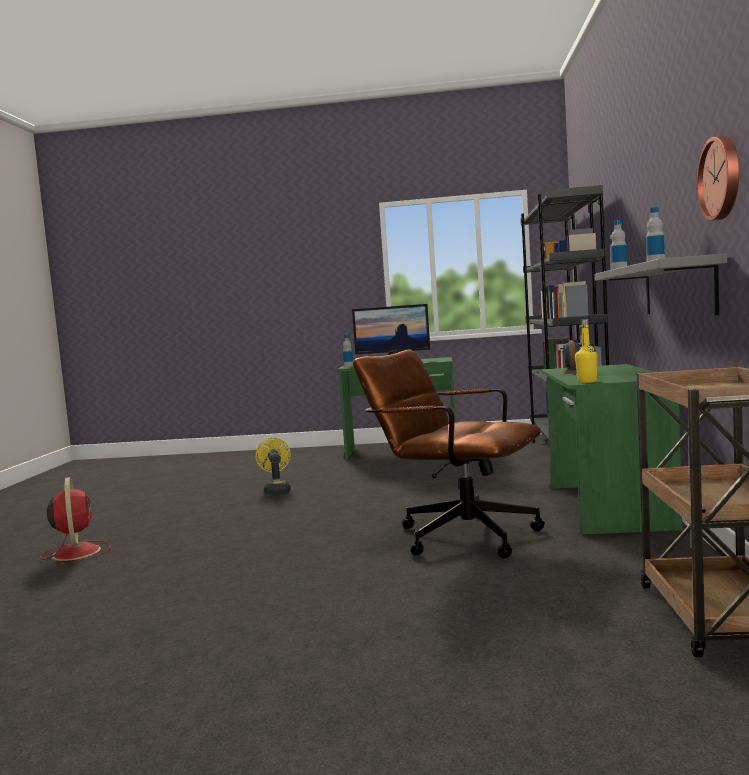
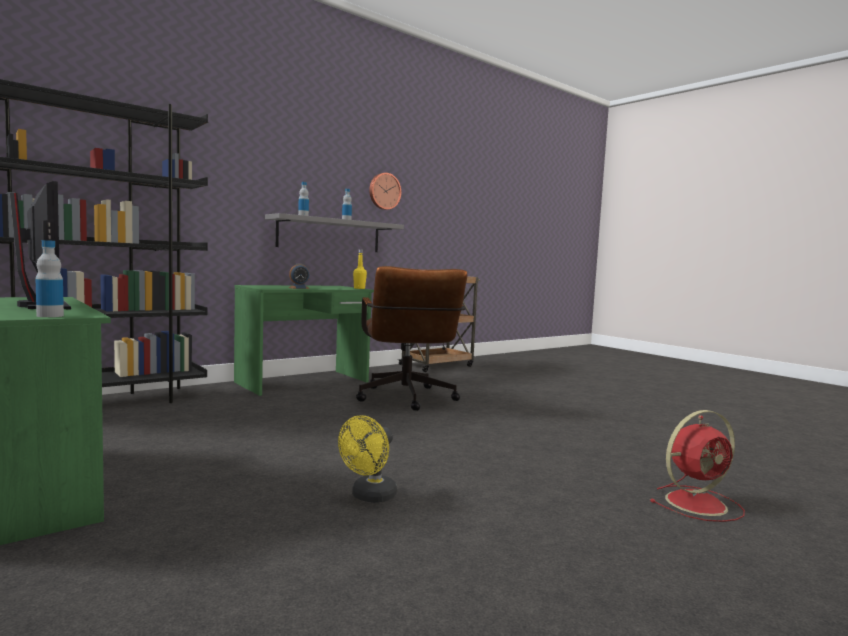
camera: 135 degrees left, 0 degrees up
red fan [40,477,111,566] -> red fan turned 135 degrees counterclockwise [649,410,745,522]

